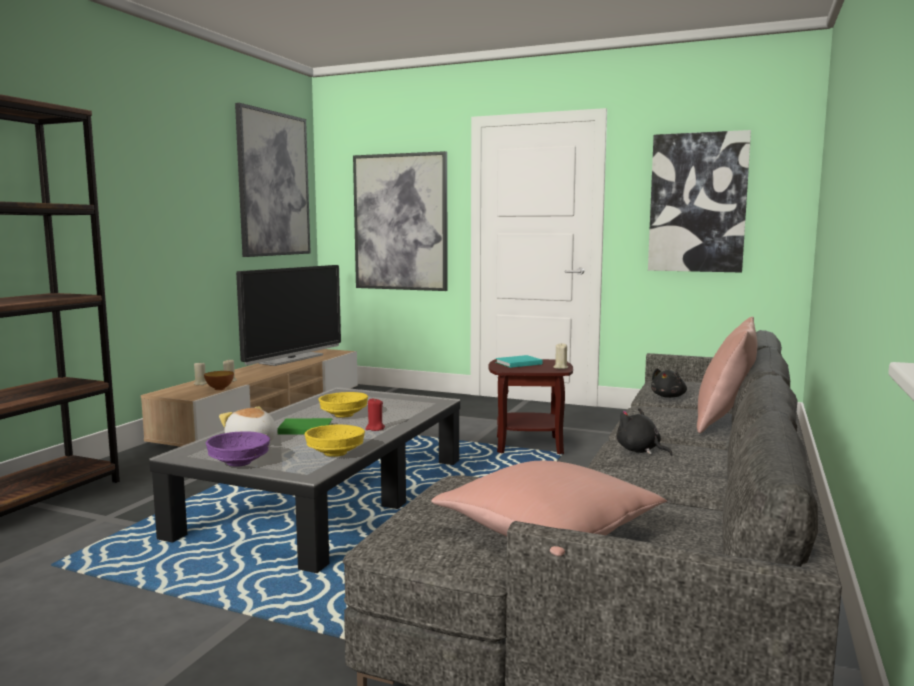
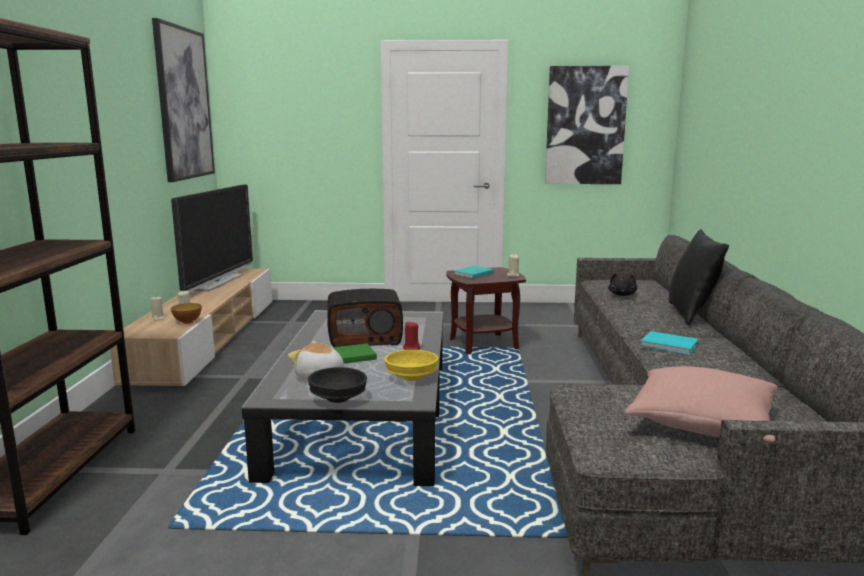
camera: 20 degrees left, 5 degrees up
purple bowl [206,431,270,467] -> black bowl [308,367,367,403]
yellow bowl [319,392,368,418] -> radio [327,289,403,347]
picture [353,151,448,291] -> none
black plush toy [616,408,673,456] -> turquoise book [641,331,698,355]
pink pillow [697,317,757,433] -> black pillow [669,229,729,325]

